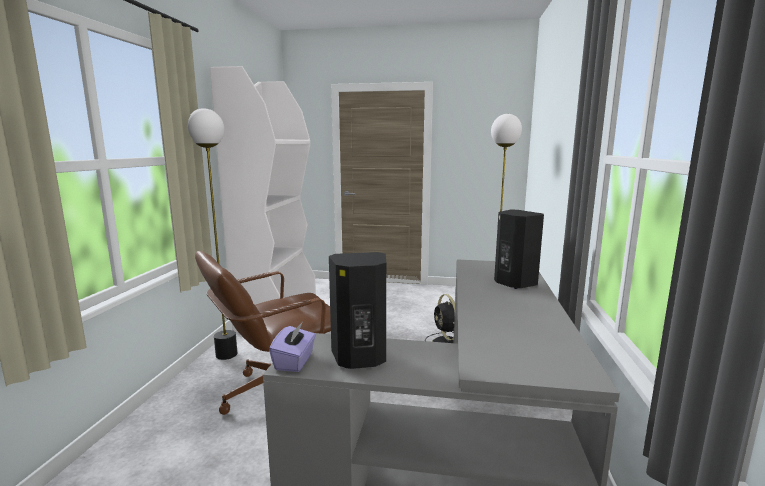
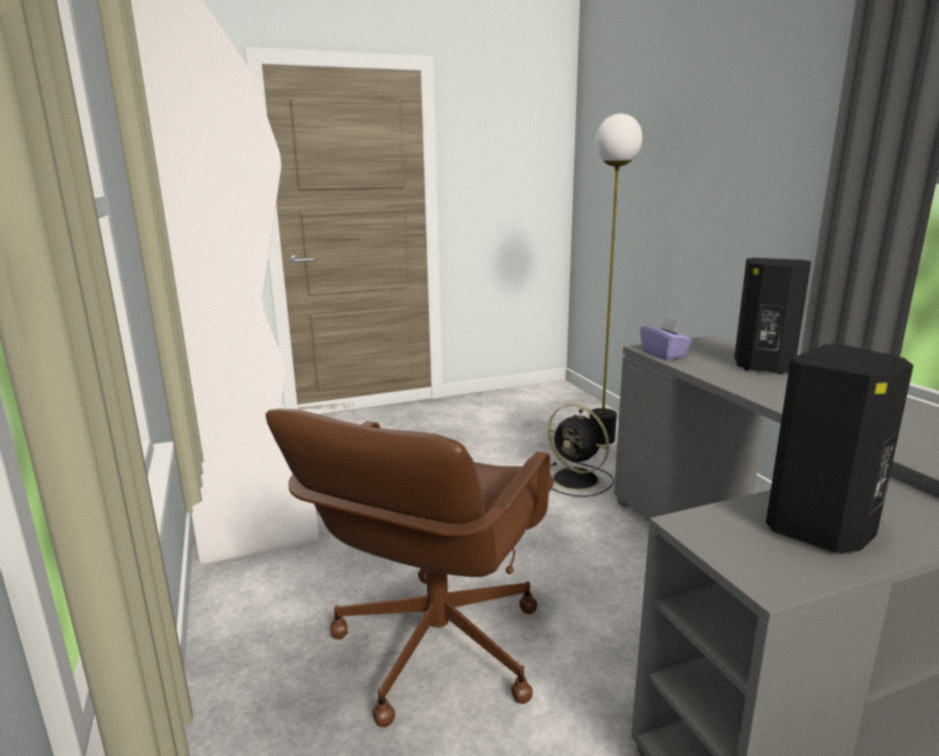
camera: 30 degrees left, 5 degrees up
floor lamp [188,108,237,360] -> none
purple tissue box [269,323,316,372] -> purple tissue box moved to [640,317,692,360]

